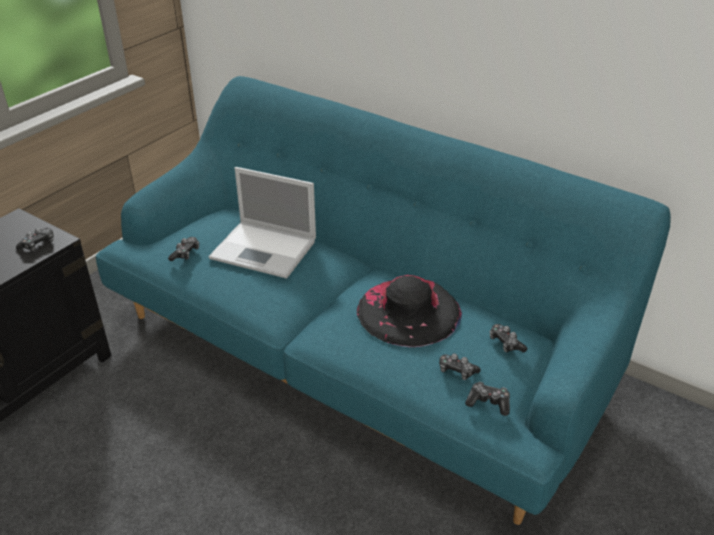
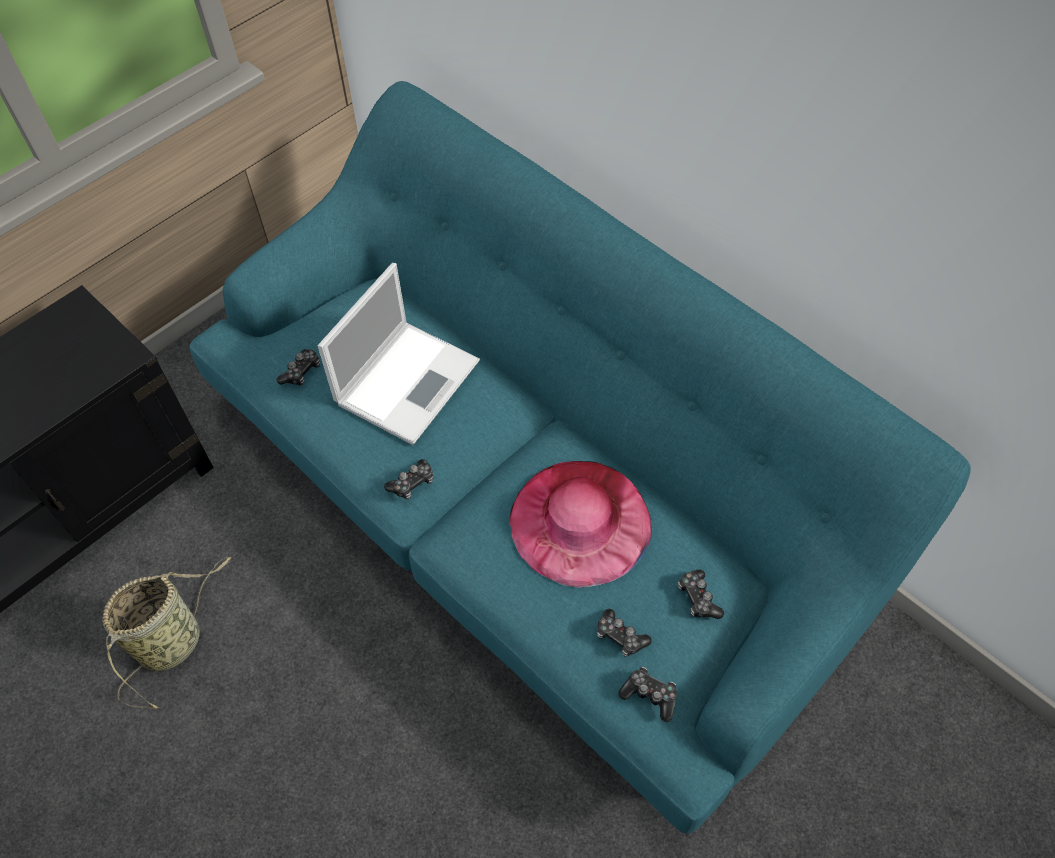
camera: 10 degrees right, 20 degrees up
game controller [16,228,54,251] -> game controller moved to [384,459,433,499]
laptop [209,167,316,279] -> laptop turned 90 degrees counterclockwise [318,263,480,445]
black hat [357,275,462,347] -> pink hat [509,461,652,588]
none -> basket [102,557,232,709]

